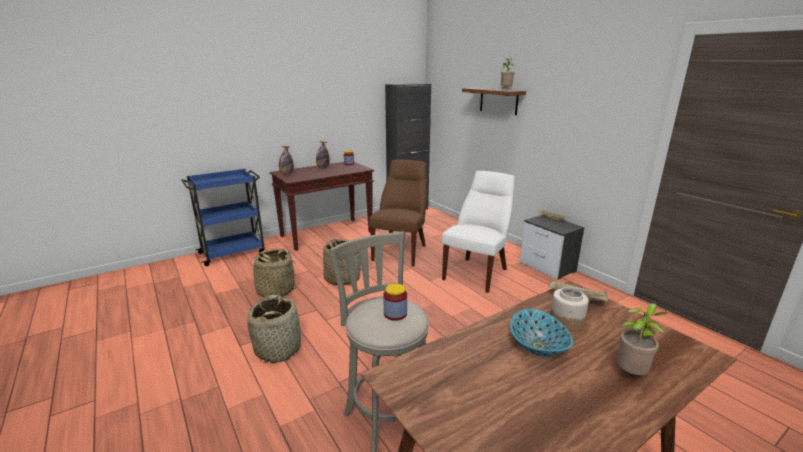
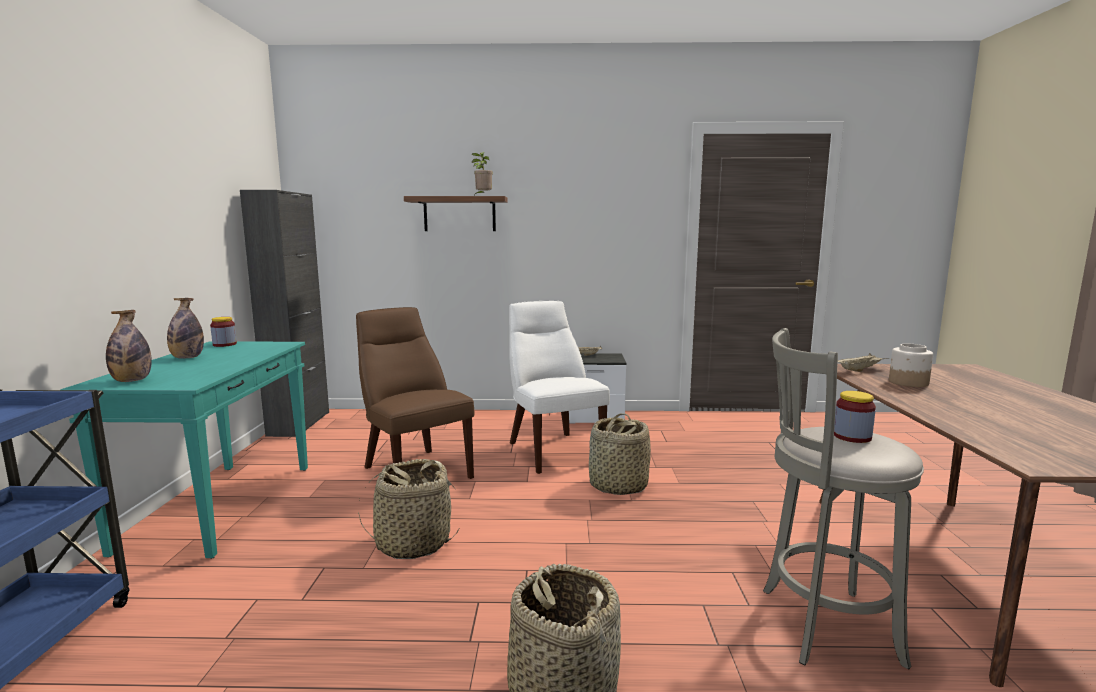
camera: 55 degrees left, 10 degrees down
basket [246,248,299,297] -> basket moved to [589,413,651,495]
brown console table [270,162,374,251] -> turquoise console table [60,341,308,559]
bowl [510,309,573,357] -> none
potted plant [617,303,667,375] -> none

